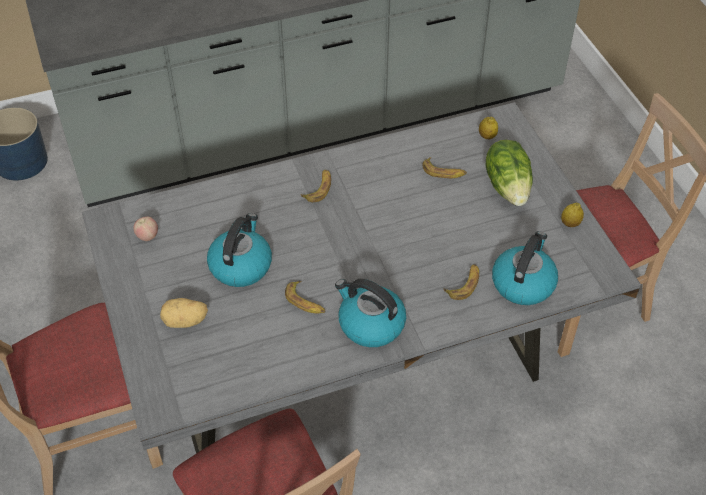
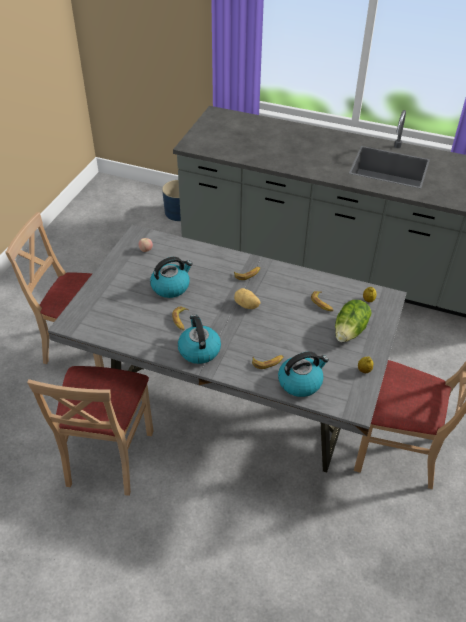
camera: 40 degrees right, 5 degrees down
potato [160,298,208,328] -> potato moved to [234,288,260,309]

